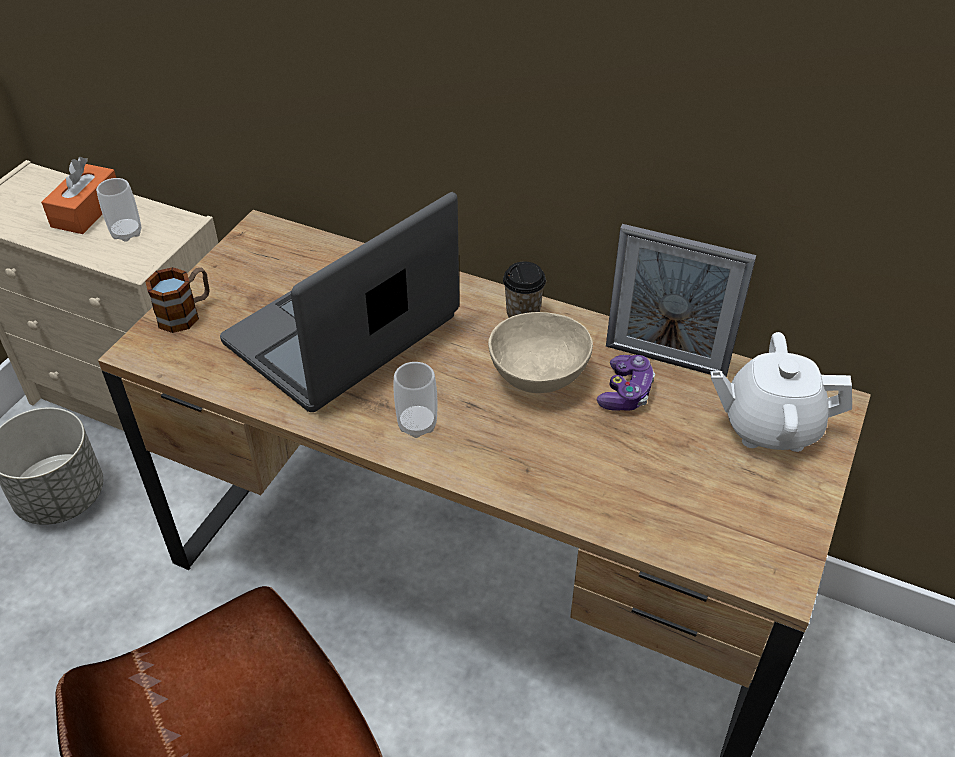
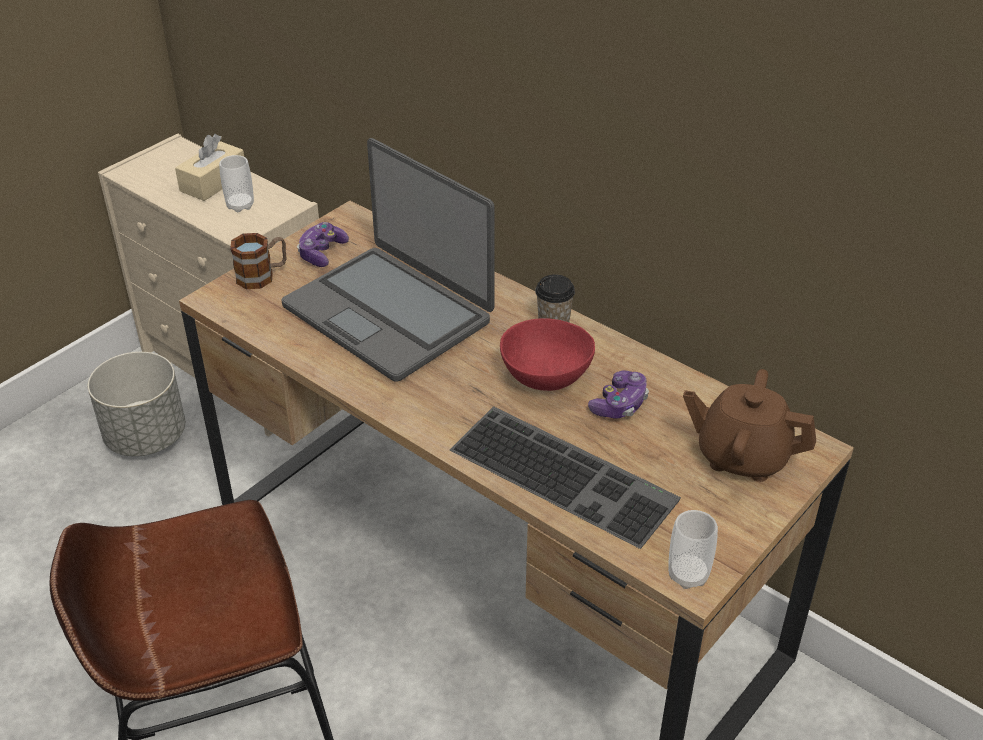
camera: 15 degrees right, 5 degrees down
orange tissue box [41,157,116,234] -> beige tissue box [175,134,244,201]
laptop [220,192,459,412] -> laptop turned 105 degrees counterclockwise [282,138,495,382]
cup [393,362,437,438] -> cup moved to [668,510,718,589]
beige bowl [488,312,593,393] -> red bowl [500,319,595,391]
picture frame [606,224,757,377] -> none
white teapot [710,332,852,452] -> brown teapot [683,369,816,482]
none -> game controller [297,222,349,267]
none -> keyboard [450,406,681,549]

